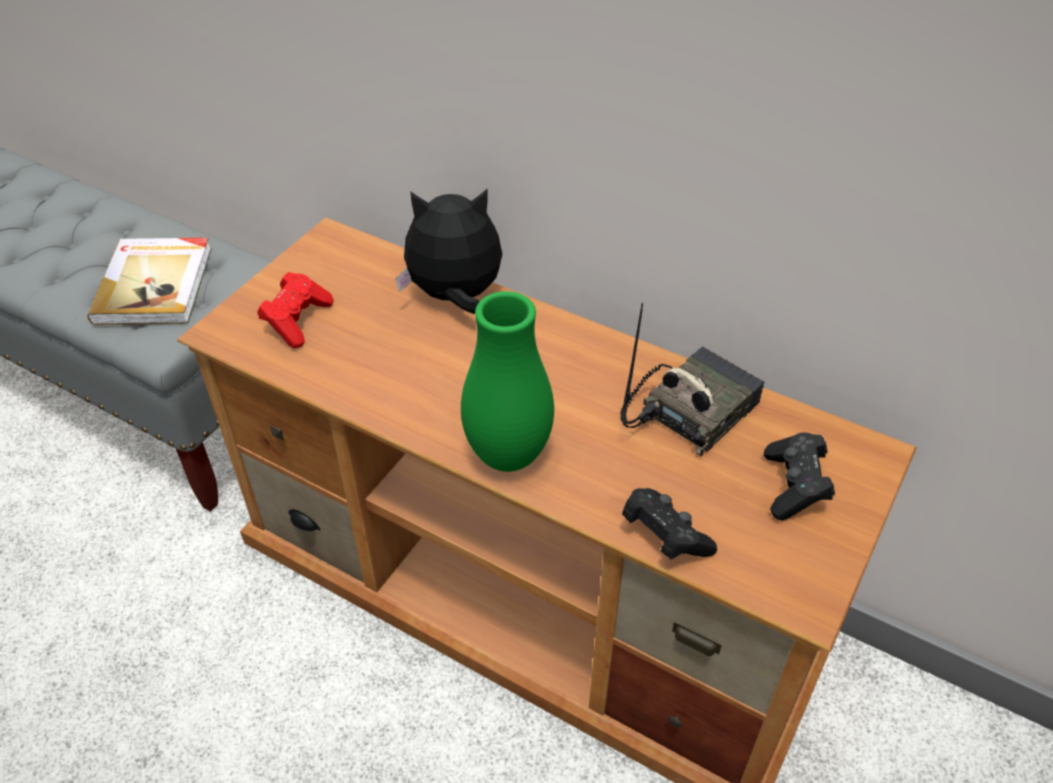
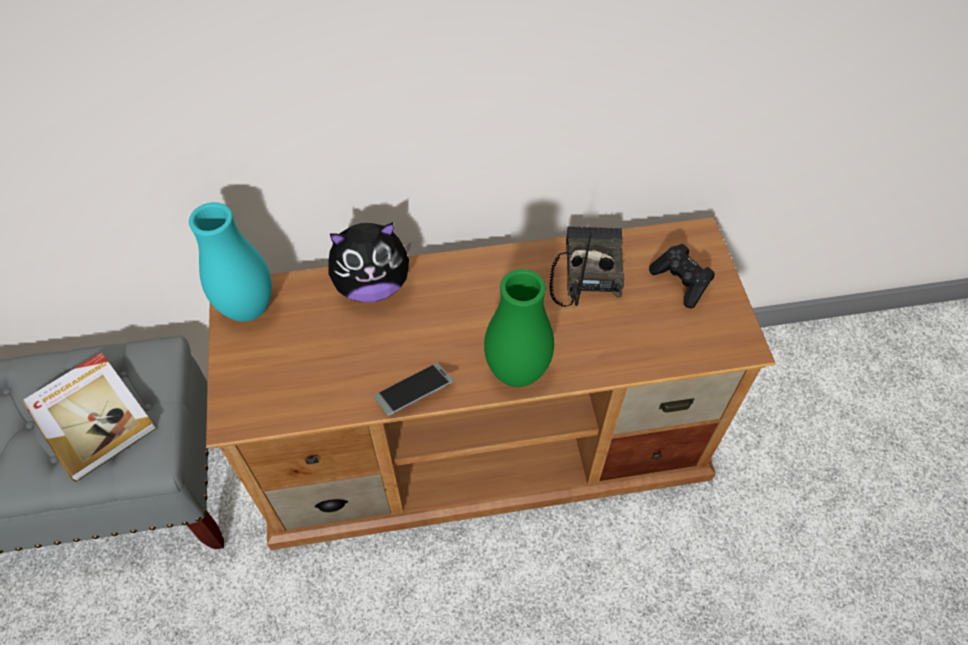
camera: 40 degrees left, 10 degrees up
red game controller [258,272,334,348] -> none
plush toy [395,189,502,314] -> plush toy turned 150 degrees counterclockwise [328,222,411,303]
black game controller [622,488,717,559] -> none
none -> turquoise vase [189,202,272,322]
none -> phone [374,363,453,416]

